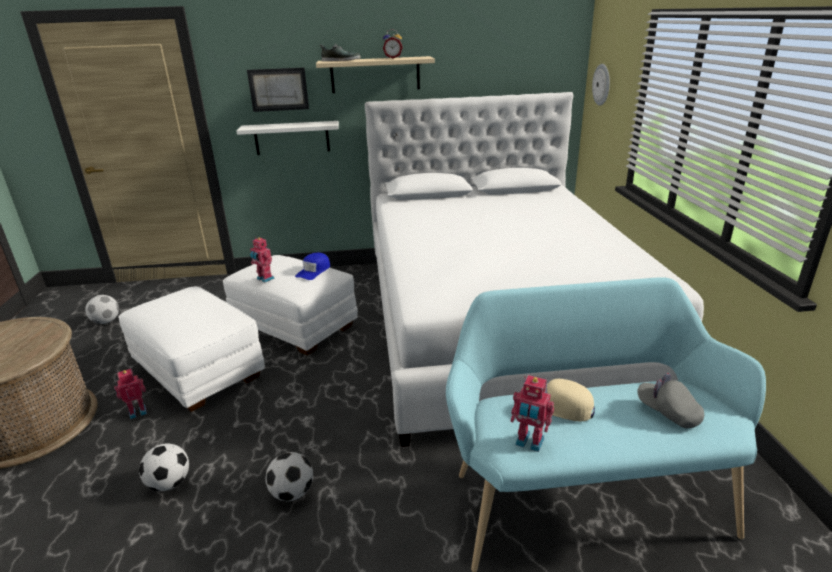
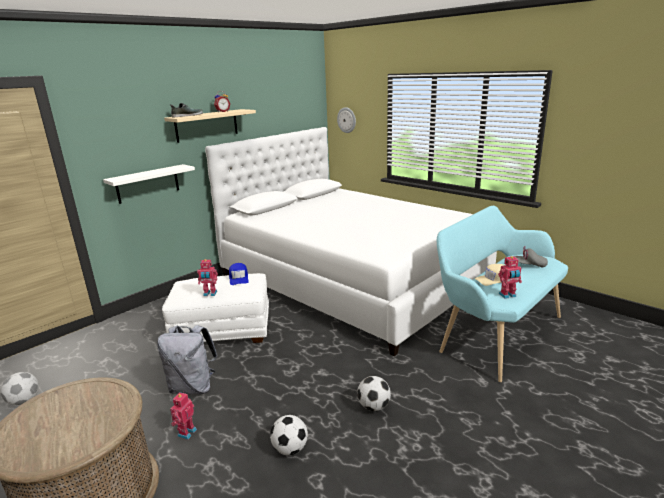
camera: 40 degrees left, 5 degrees down
white ottoman [119,287,265,412] -> grey backpack [157,325,218,394]
picture [247,67,309,112] -> none

